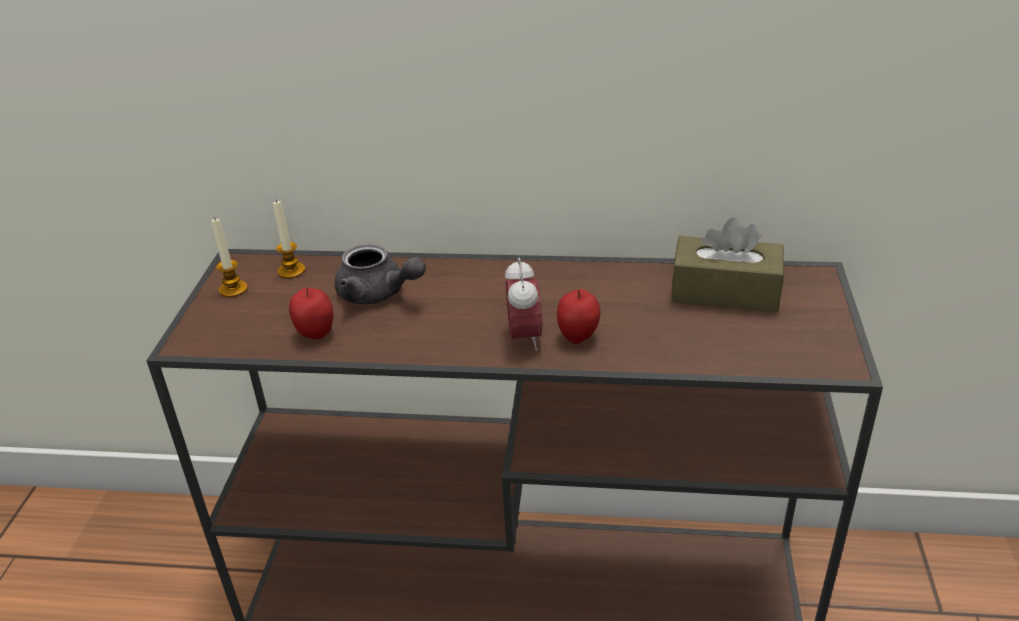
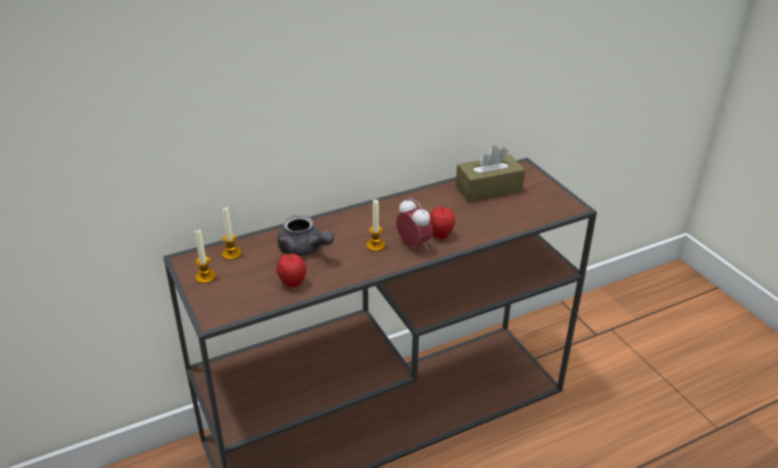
camera: 35 degrees left, 0 degrees up
grey teapot [335,244,426,304] -> grey teapot turned 45 degrees clockwise [277,215,334,256]
none -> candle [366,199,385,251]

